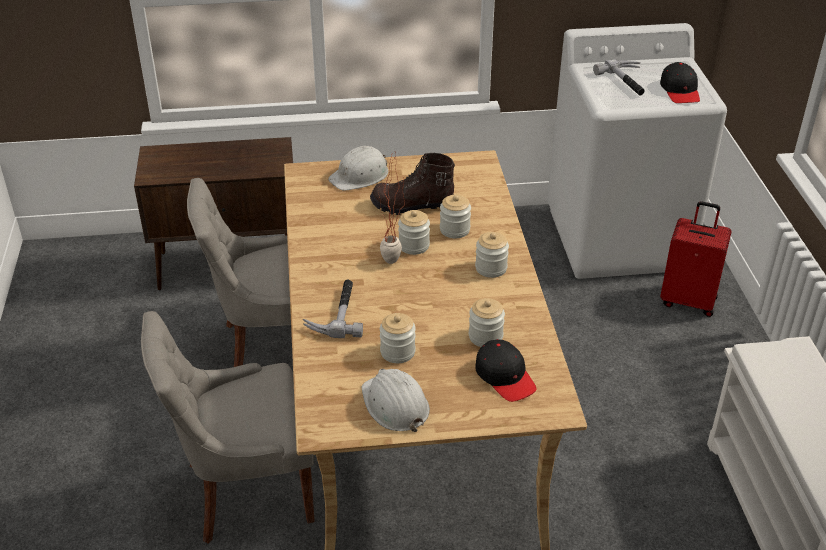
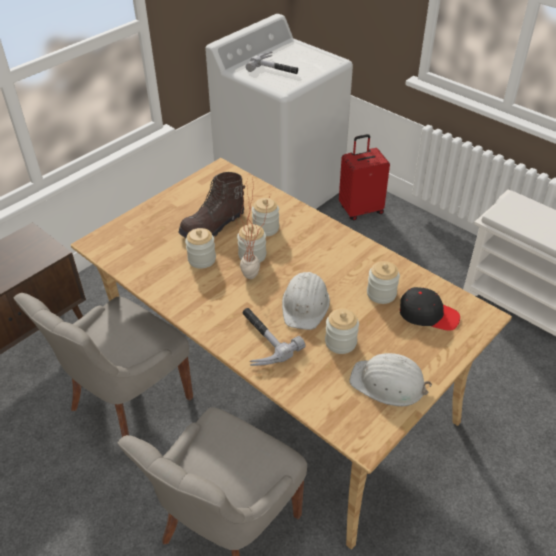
camera: 40 degrees left, 5 degrees up
white hard hat [328,146,388,191] -> white hard hat moved to [282,272,330,330]
jar [475,232,509,278] -> jar moved to [185,228,216,269]
black cap [660,62,700,103] -> none

